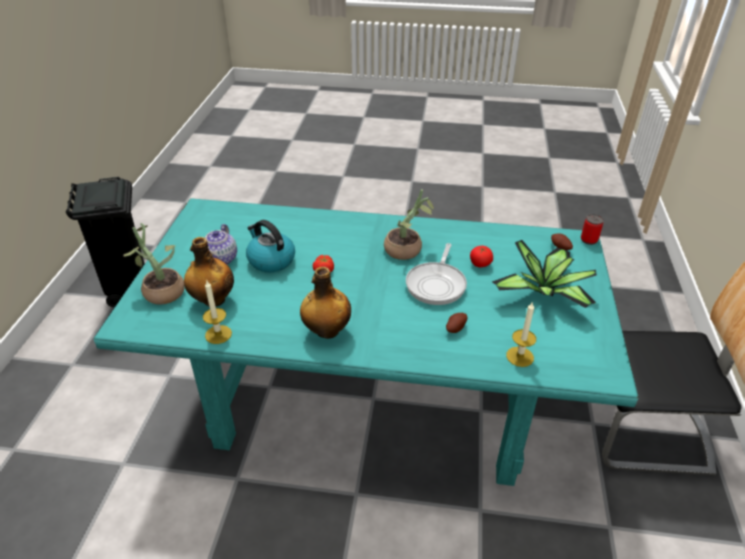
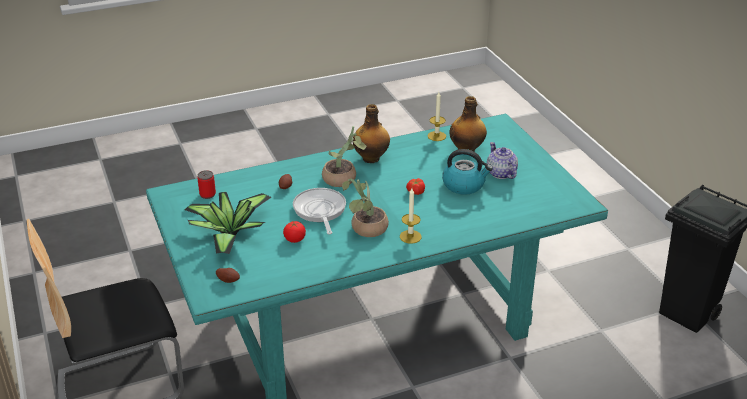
camera: 150 degrees right, 5 degrees down
potted plant [123,223,185,305] -> potted plant moved to [322,126,367,187]
candle [506,301,536,367] -> candle moved to [400,188,422,244]
can [581,214,604,245] -> can moved to [197,170,216,199]

